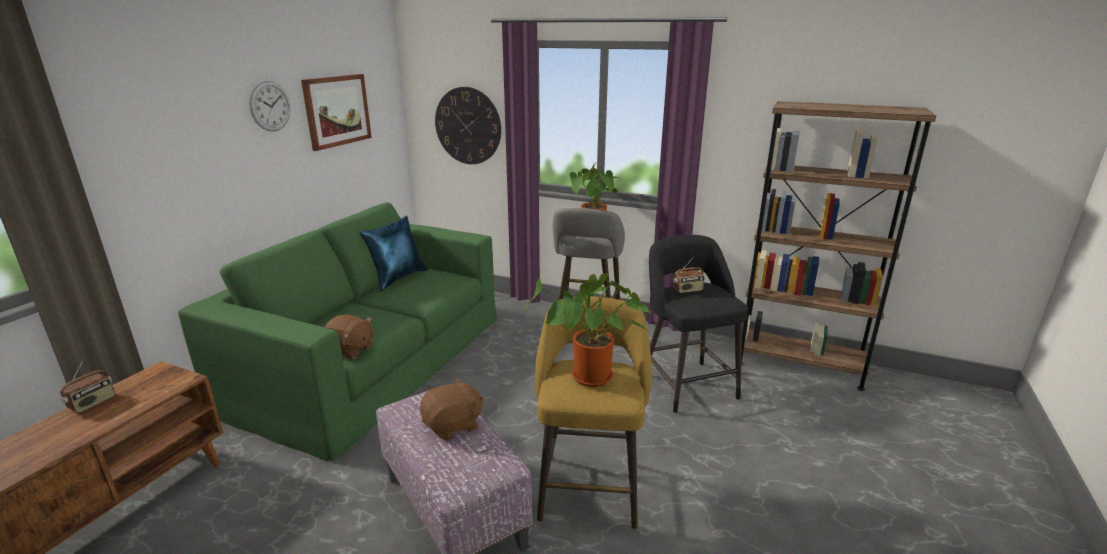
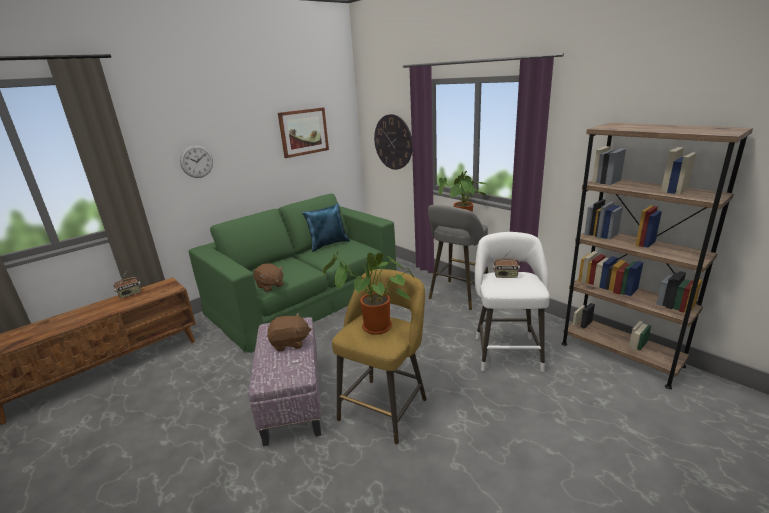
camera: 25 degrees right, 0 degrees up
wall clock [249,81,291,131] -> wall clock moved to [180,145,213,178]
black stool [649,235,748,414] -> white stool [475,232,550,372]

